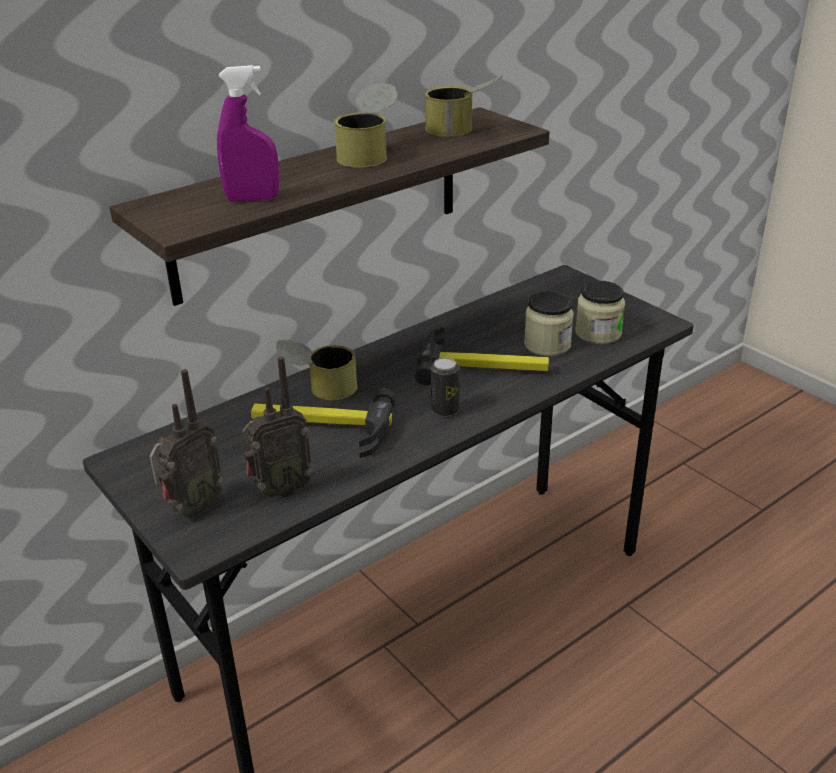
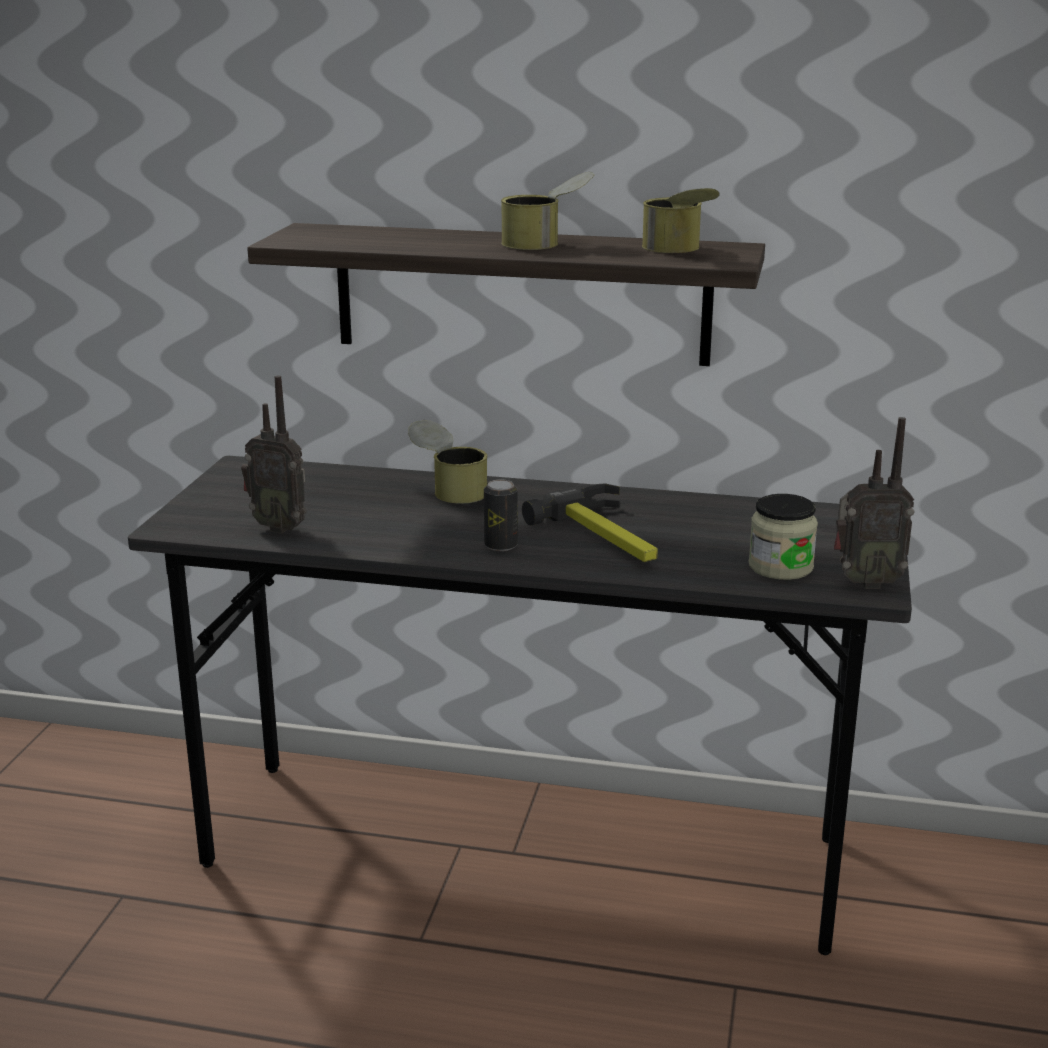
camera: 50 degrees right, 10 degrees down
radio [149,369,223,517] -> radio moved to [834,417,914,589]
purple spray bottle [217,65,279,202] -> none
hammer [251,389,396,458] -> none
jar [524,292,574,356] -> none

